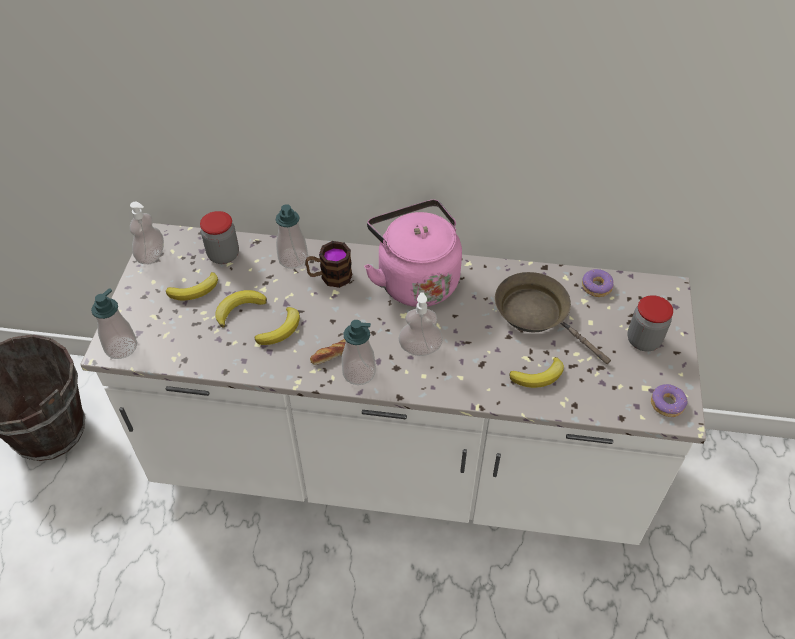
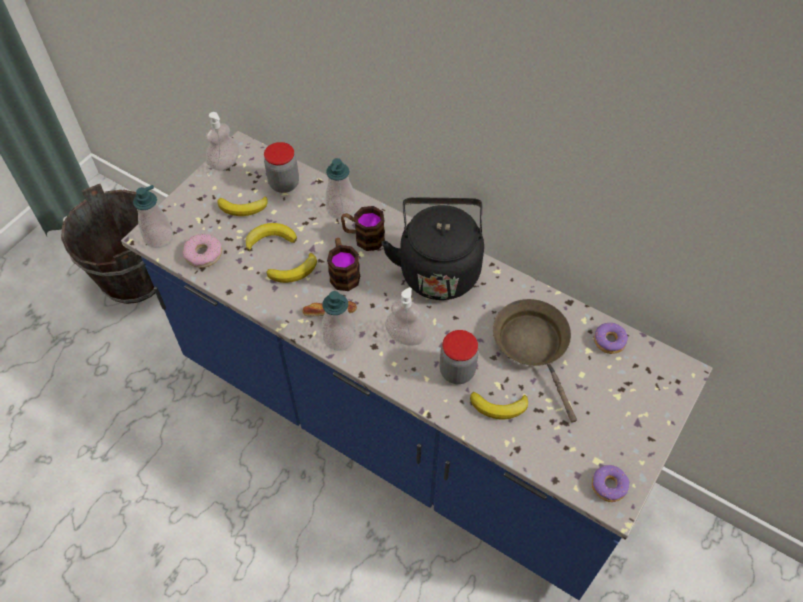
camera: 25 degrees right, 5 degrees up
white counter [80,223,706,545] -> blue counter [121,131,713,600]
pink kettle [364,200,462,307] -> black kettle [381,197,484,300]
jar [627,295,673,351] -> jar moved to [440,330,479,384]
none -> donut [183,234,222,268]
none -> mug [327,238,360,291]

